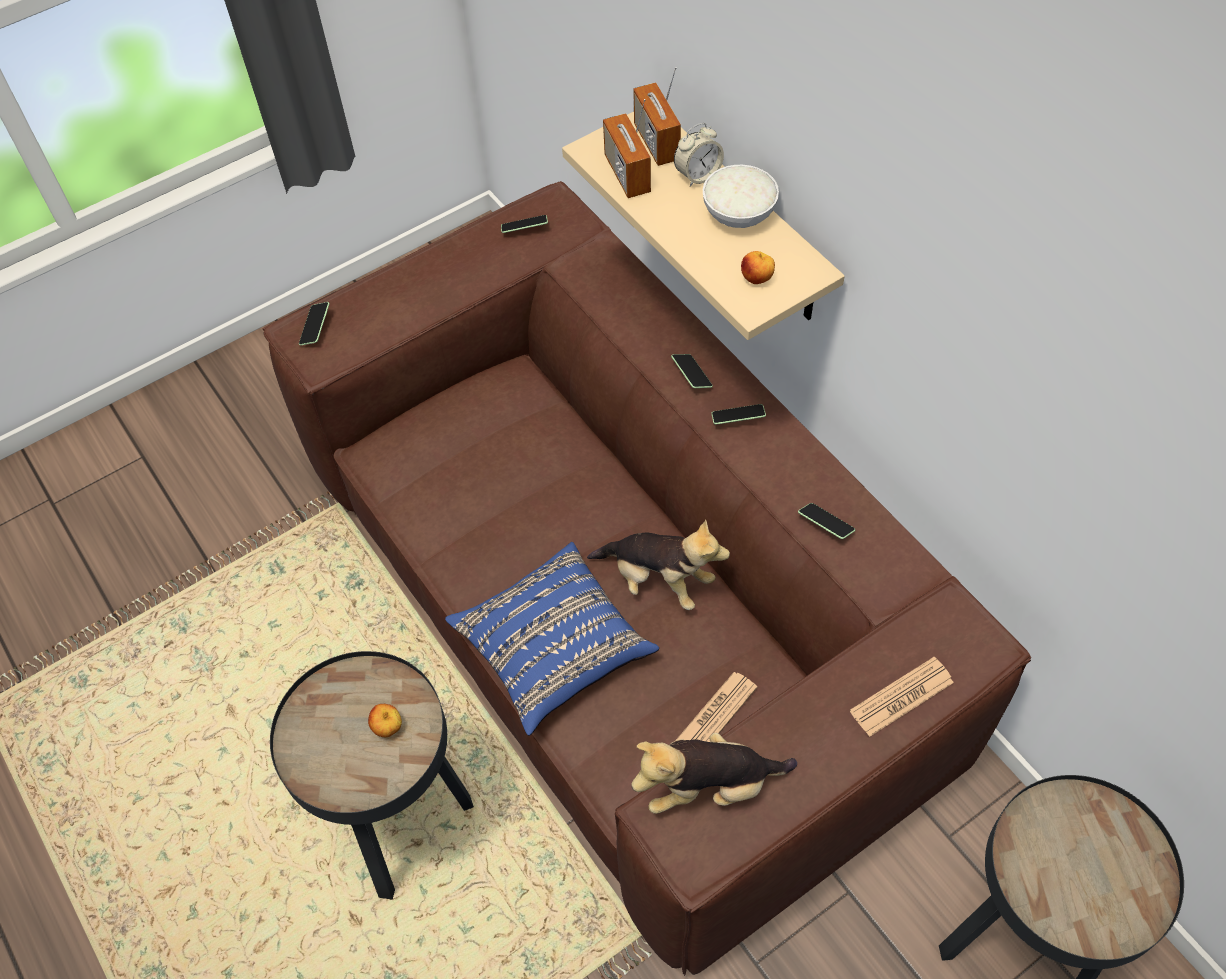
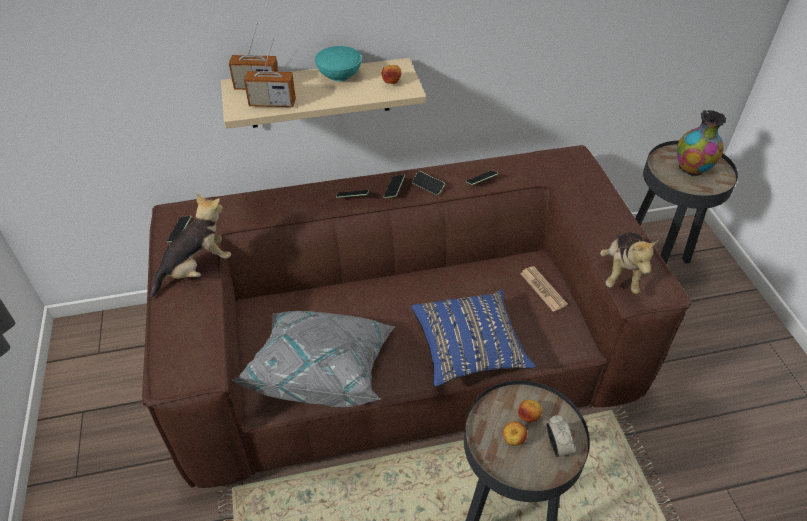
camera: 70 degrees left, 10 degrees down
phone [299,302,329,346] -> phone moved to [412,171,445,195]
plush toy [587,519,730,610] -> plush toy moved to [150,194,231,298]
alarm clock [674,123,724,187] -> alarm clock moved to [547,415,575,457]
white bowl [703,165,779,228] -> turquoise bowl [315,46,362,82]
newspaper [850,657,954,737] -> none
none -> grey pillow [232,311,395,407]
none -> apple [503,422,527,446]
none -> vase [677,110,726,176]

